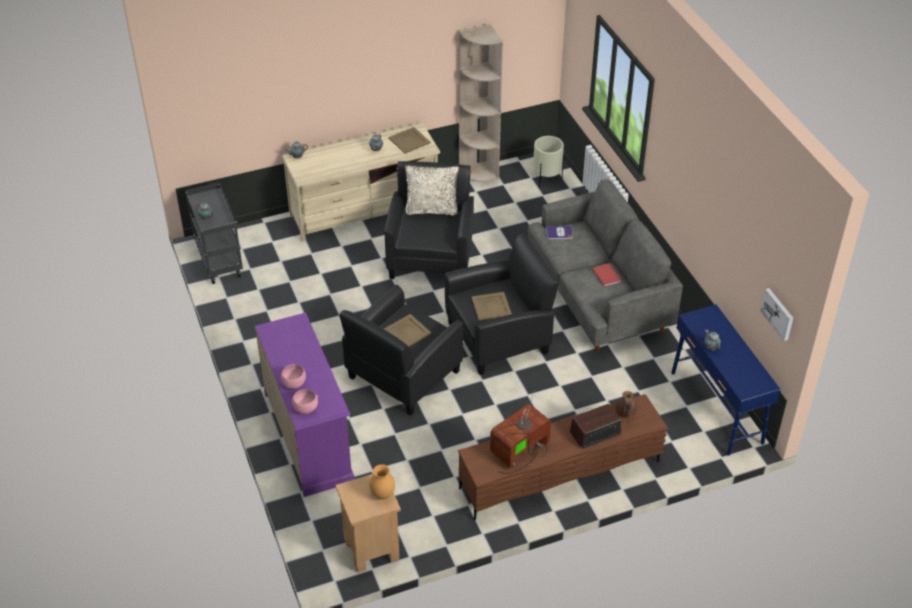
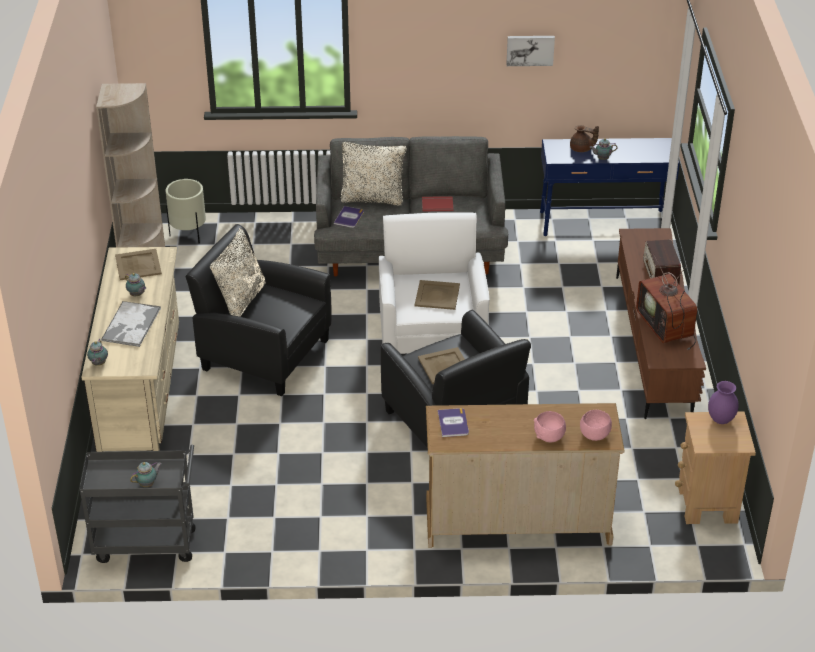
camera: 70 degrees left, 5 degrees down
purple cabinet [255,313,355,497] -> brown cabinet [426,403,625,548]
brown vase [369,464,395,500] -> purple vase [708,381,739,424]
black armchair [445,234,559,375] -> white armchair [379,213,490,354]
brown teapot [615,391,637,418] -> brown teapot moved to [570,125,599,152]
picture [761,288,793,341] -> picture moved to [506,36,555,66]
none -> tray [101,301,161,347]
none -> beige pillow [341,141,407,206]
none -> book [438,408,469,437]

